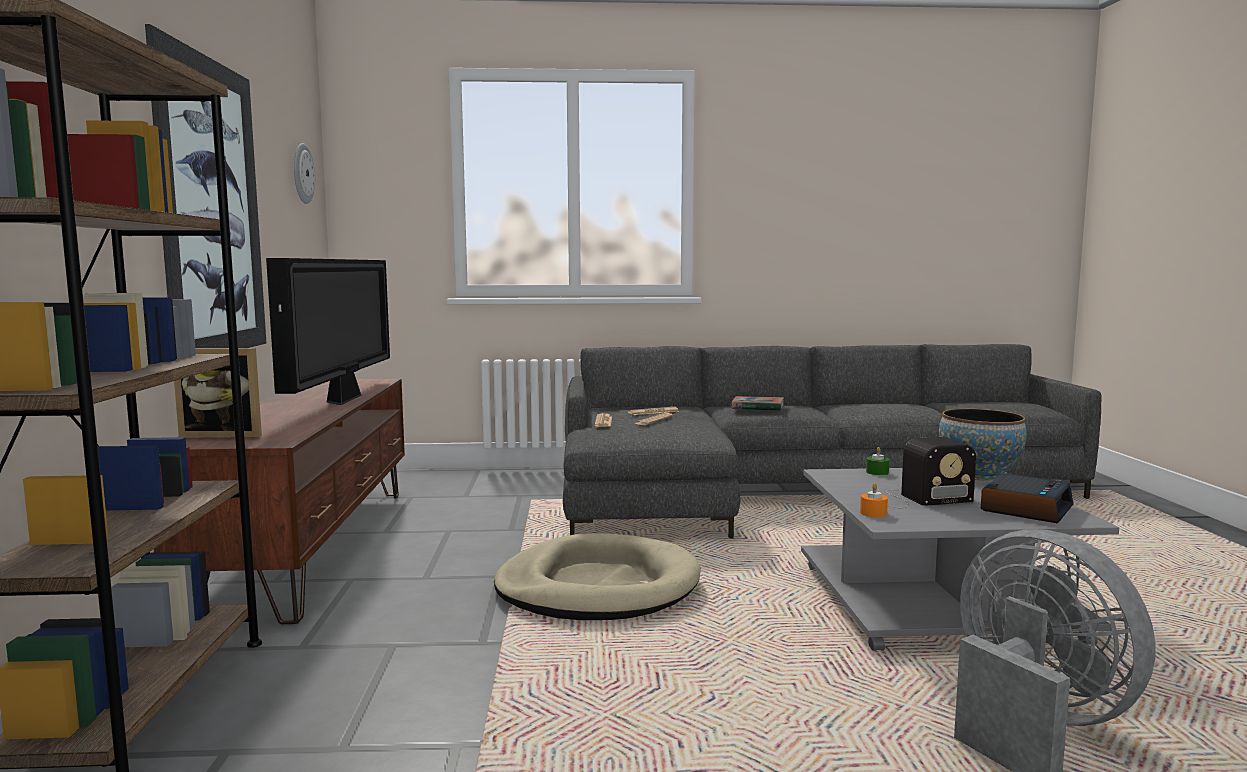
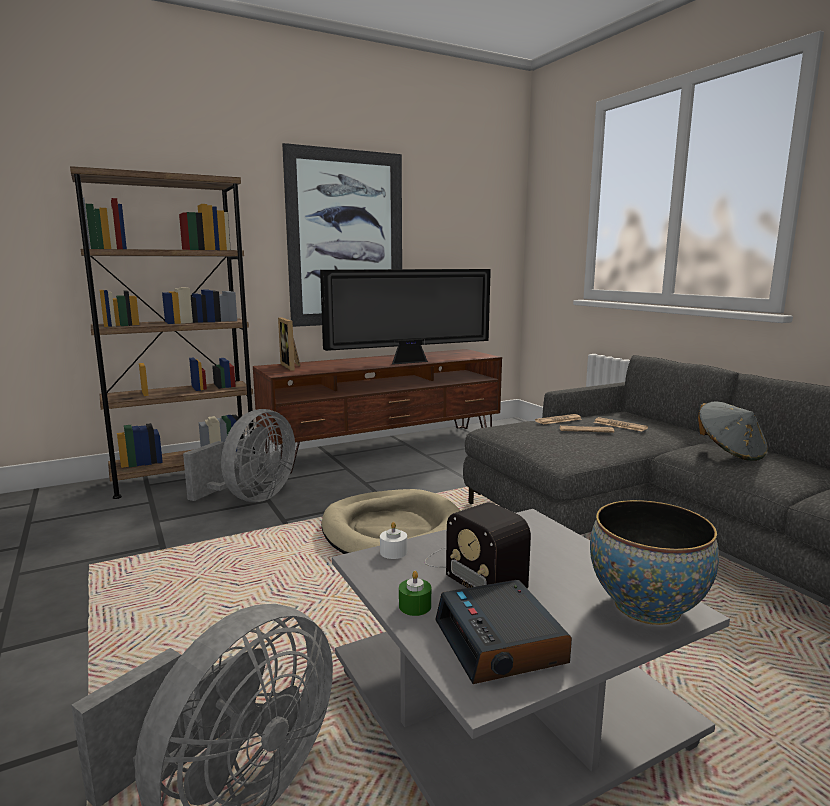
camera: 65 degrees right, 5 degrees up
wall clock [294,143,315,204] -> none
book [731,396,784,411] -> grey hat [698,401,768,461]
orange candle [860,483,888,517] -> white candle [380,522,407,559]
green candle [866,447,889,475] -> green candle moved to [399,571,431,616]
alarm clock [981,473,1073,523] -> alarm clock turned 60 degrees clockwise [435,580,572,684]
none -> grey fan [183,409,295,502]

